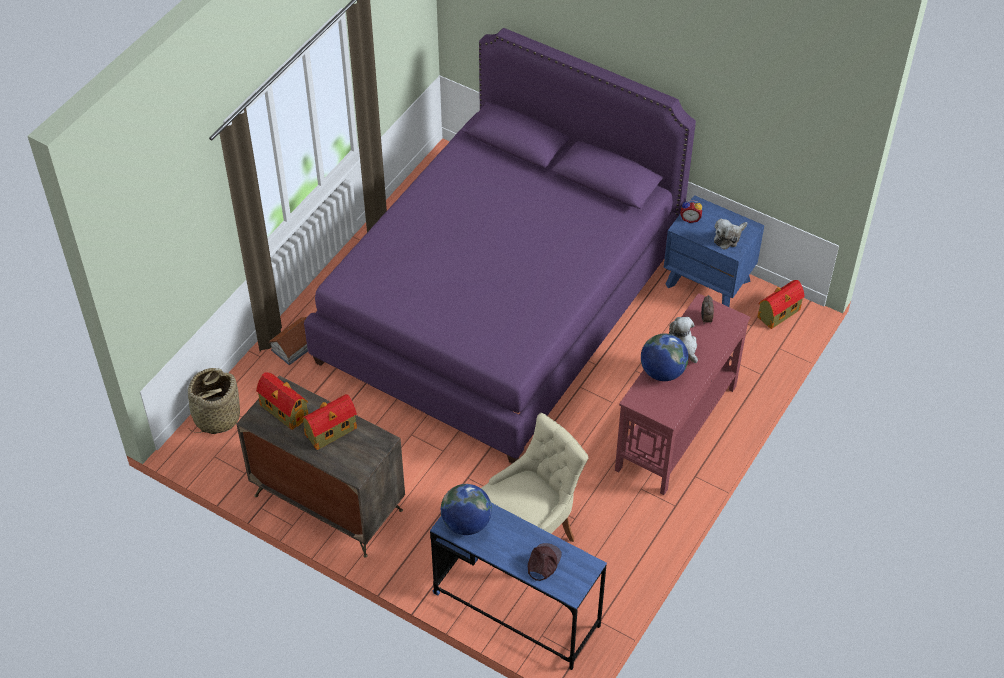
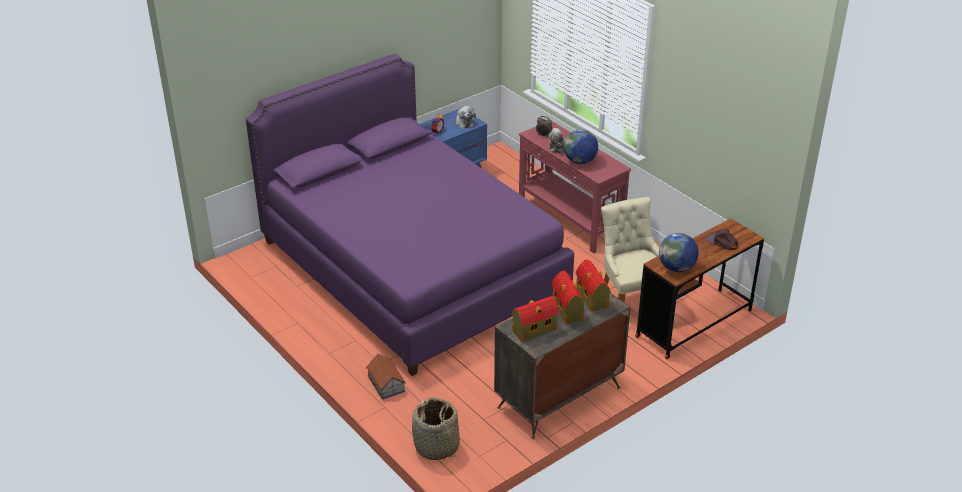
camera: 70 degrees left, 15 degrees down
blue desk [430,503,607,670] -> brown desk [635,218,764,359]
toy house [757,280,805,329] -> toy house moved to [576,259,611,311]

